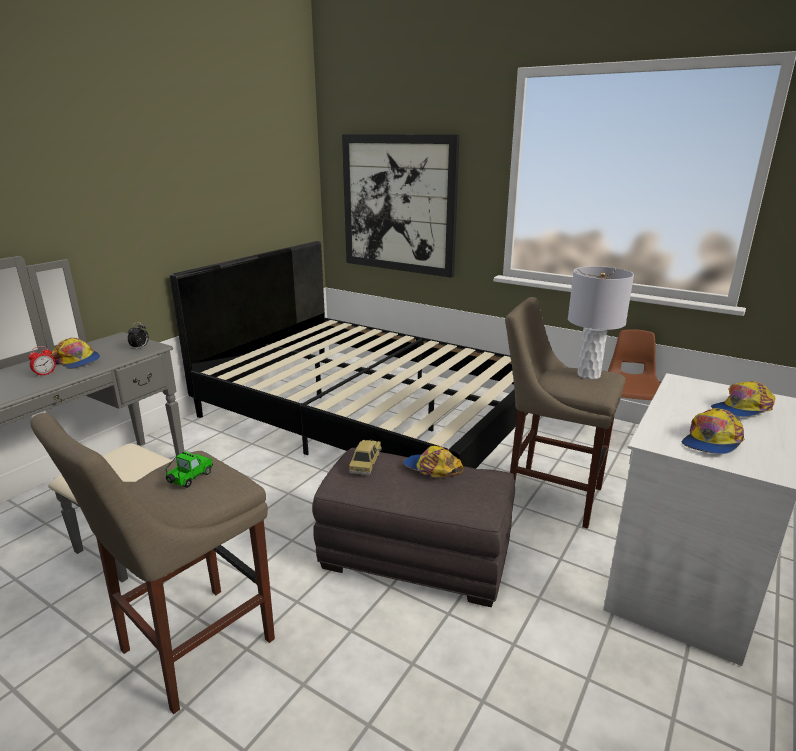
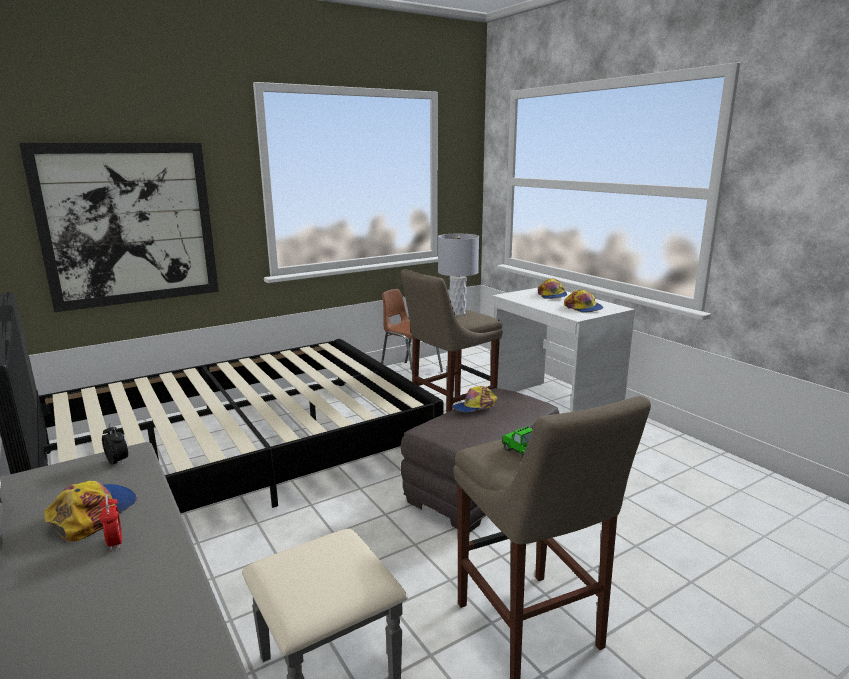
camera: 65 degrees left, 5 degrees down
cap [50,338,100,369] -> cap turned 45 degrees counterclockwise [44,480,137,542]
toy car [349,440,381,475] -> none

